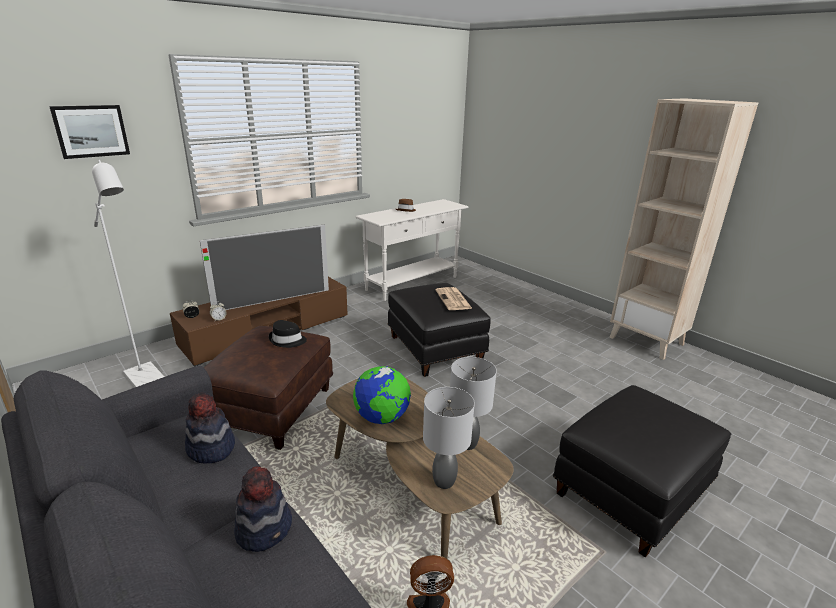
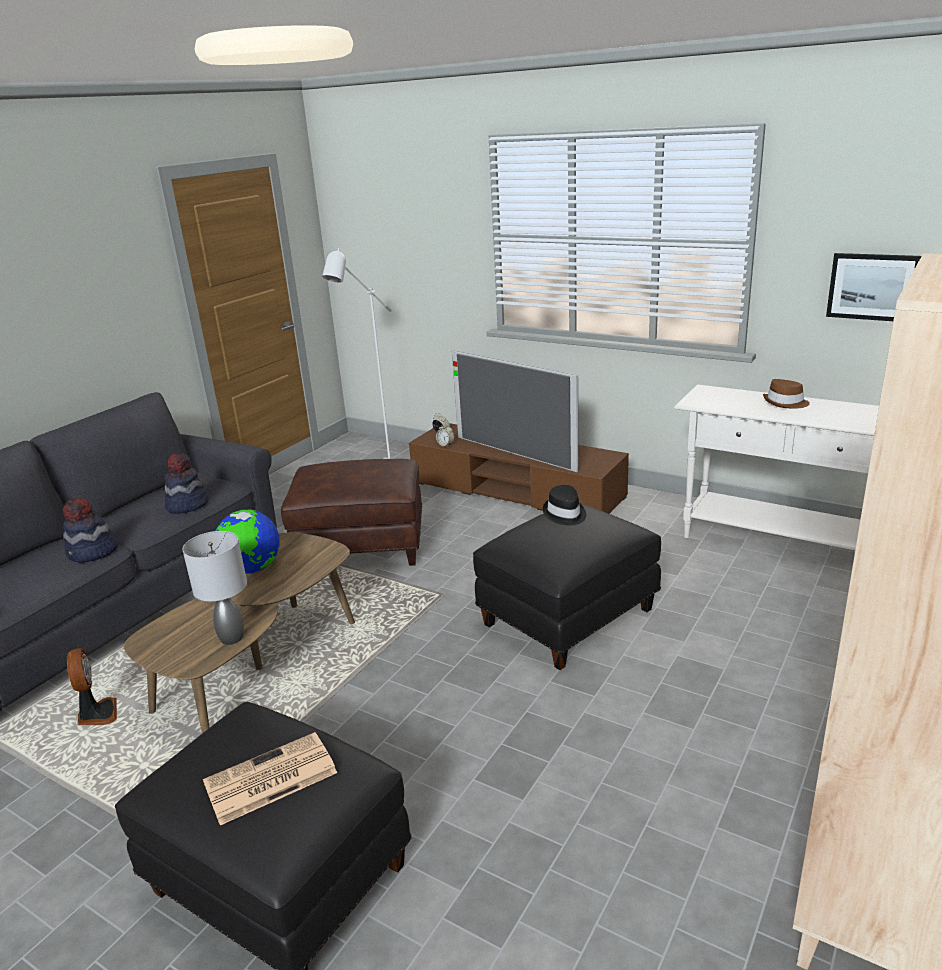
camera: 75 degrees right, 0 degrees up
picture [49,105,130,159] -> picture moved to [826,253,921,321]
black hat [269,320,307,348] -> black hat moved to [543,485,586,525]
grey table lamp [423,387,475,489] -> none
newspaper [435,287,472,310] -> newspaper moved to [203,732,337,825]

